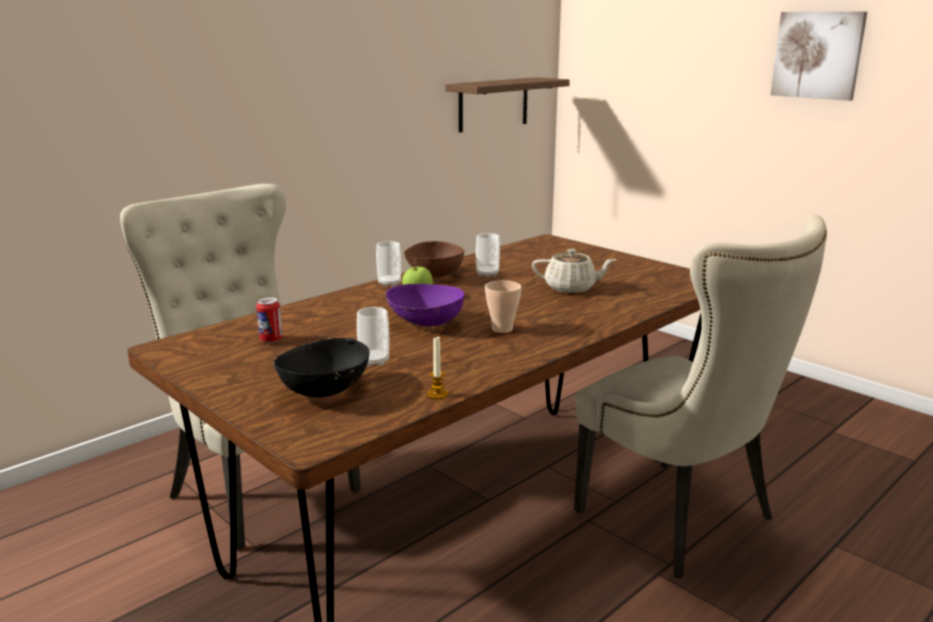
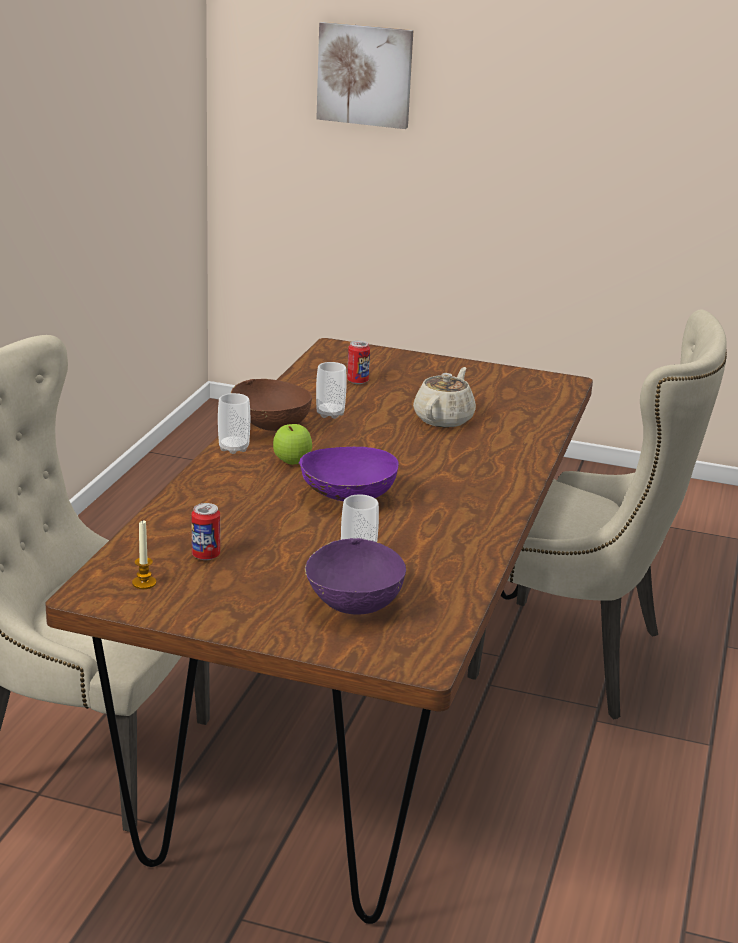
camera: 30 degrees left, 5 degrees up
black bowl [273,338,370,397] -> purple bowl [305,538,406,615]
candle [427,336,448,399] -> candle moved to [132,520,156,589]
brown shelf [446,77,570,132] -> none
cup [485,280,521,333] -> none
beige teapot [532,249,617,293] -> beige teapot turned 45 degrees counterclockwise [413,367,476,427]
picture [770,12,867,101] -> picture moved to [316,22,413,129]
none -> can [347,341,370,384]

